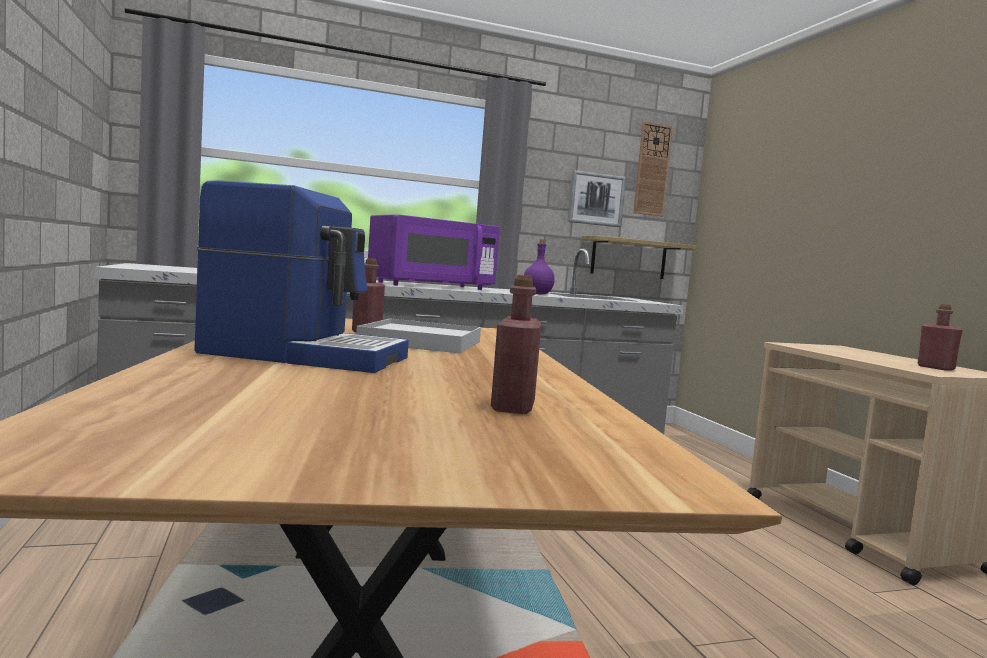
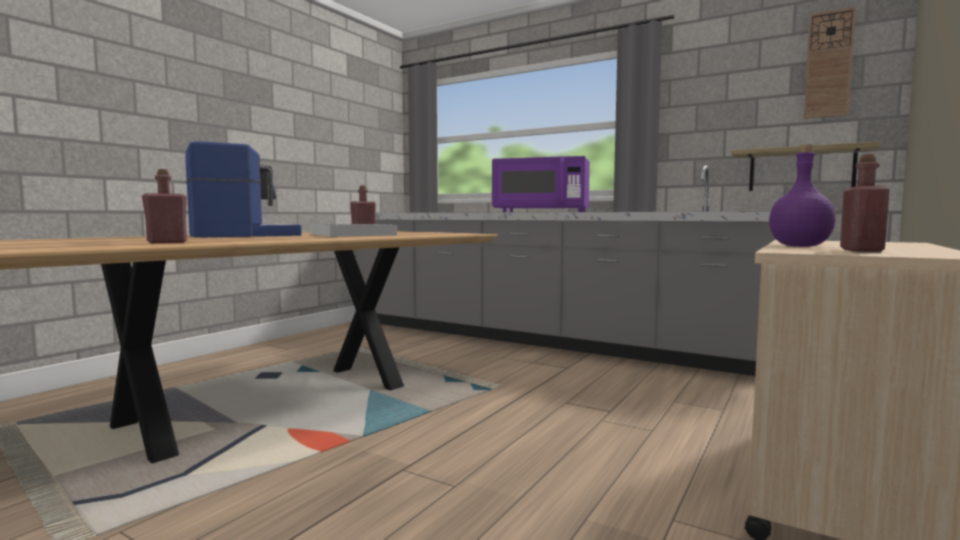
camera: 50 degrees right, 0 degrees up
coffee machine [194,180,409,373] -> coffee machine turned 90 degrees counterclockwise [185,141,301,238]
purple bottle [524,239,555,294] -> purple bottle moved to [769,144,836,247]
picture [568,170,626,227] -> none

